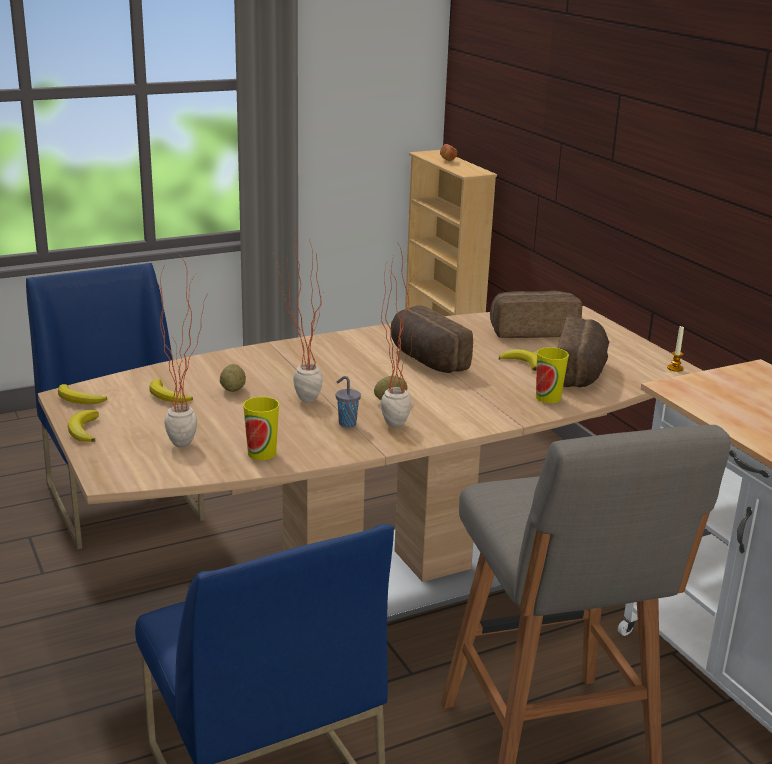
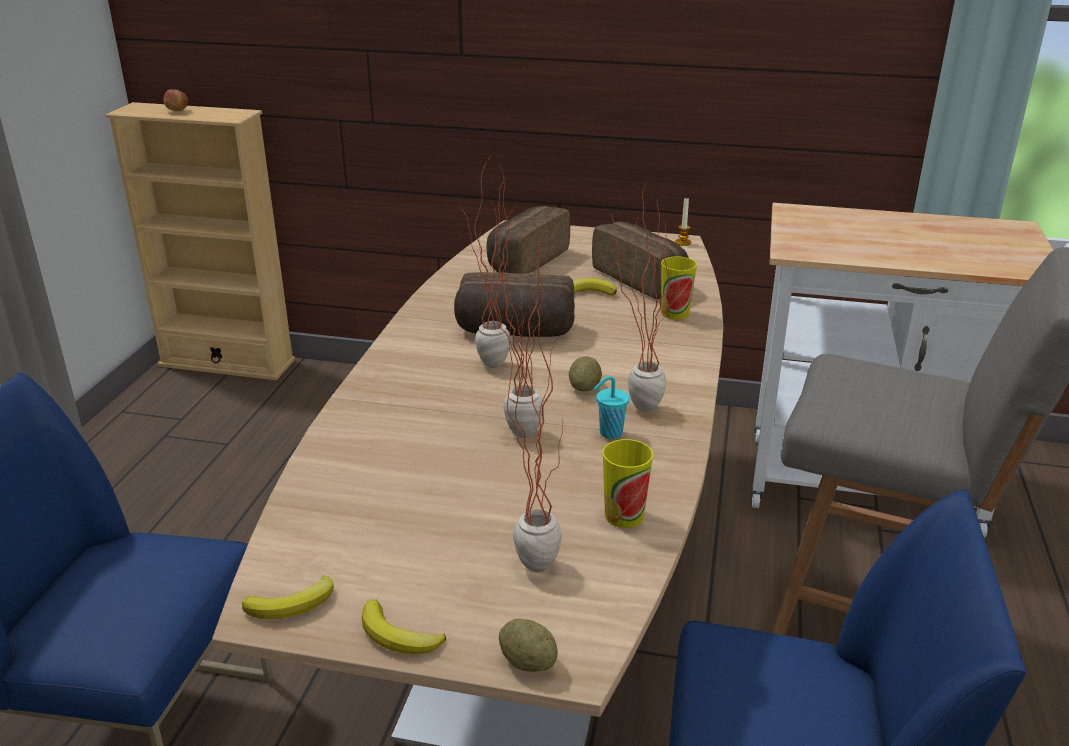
camera: 50 degrees left, 5 degrees up
banana [149,379,193,403] -> none
potato [220,364,246,392] -> potato moved to [499,619,558,672]
grey cup [336,376,361,428] -> turquoise cup [594,376,629,439]
none -> potted plant [461,157,511,368]

